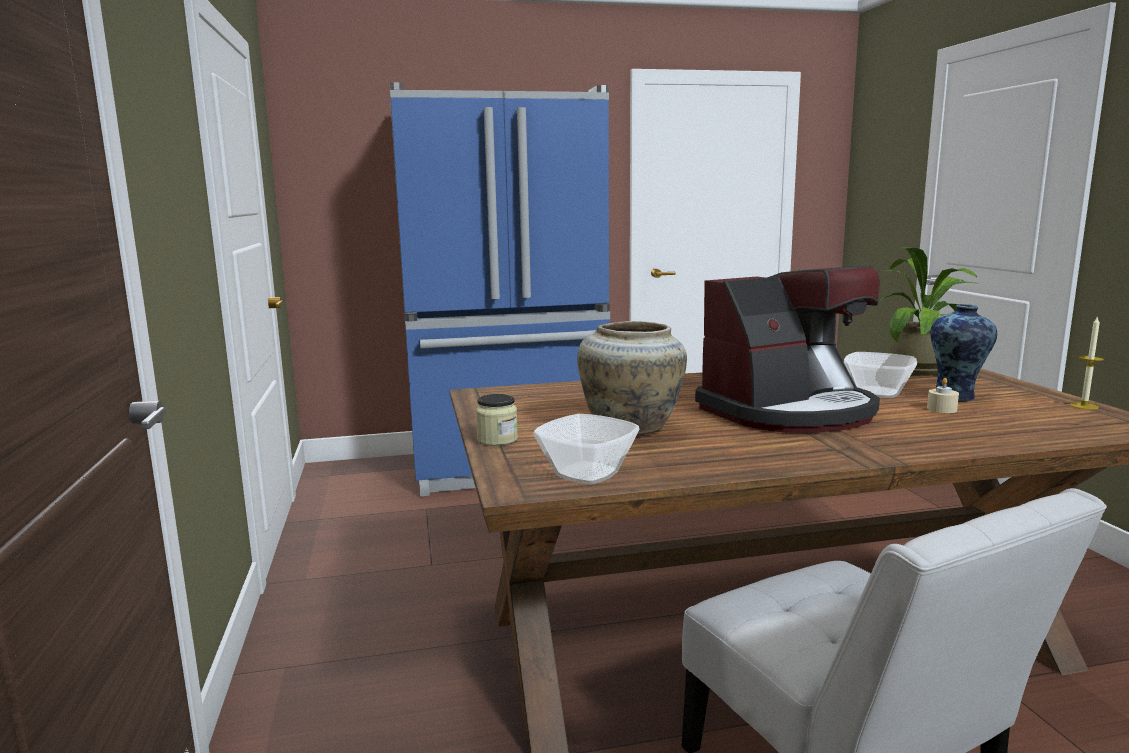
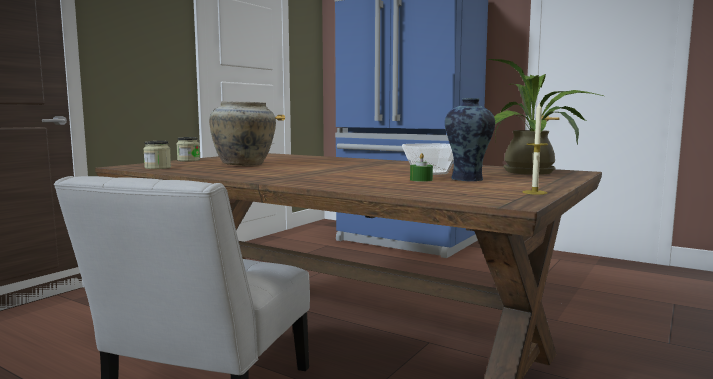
camera: 45 degrees right, 5 degrees down
bowl [533,414,639,484] -> jar [143,141,171,169]
coffee machine [695,266,880,433] -> none
beige candle [927,378,959,413] -> green candle [410,153,433,182]

